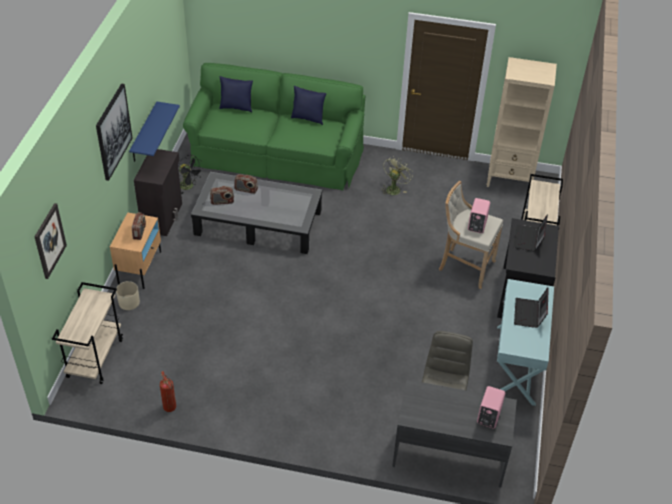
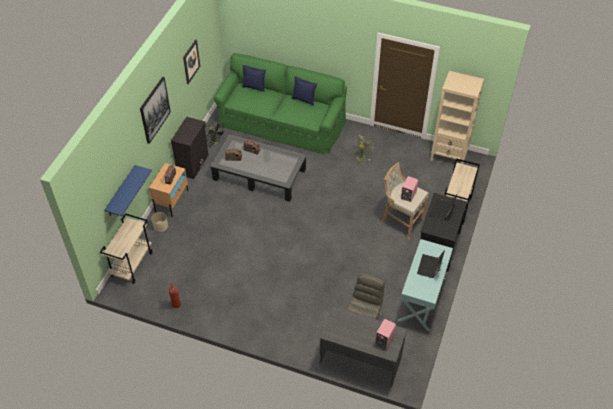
camera: 10 degrees right, 5 degrees up
picture [34,203,67,279] -> picture moved to [183,39,200,84]
blue shelf [129,102,180,162] -> blue shelf moved to [104,165,152,216]

